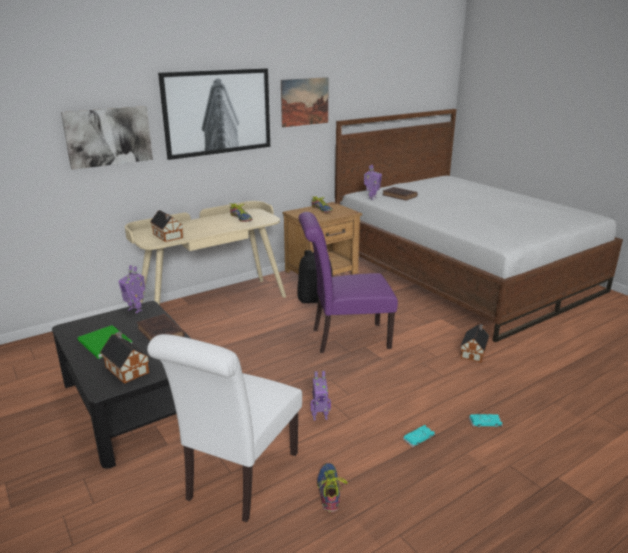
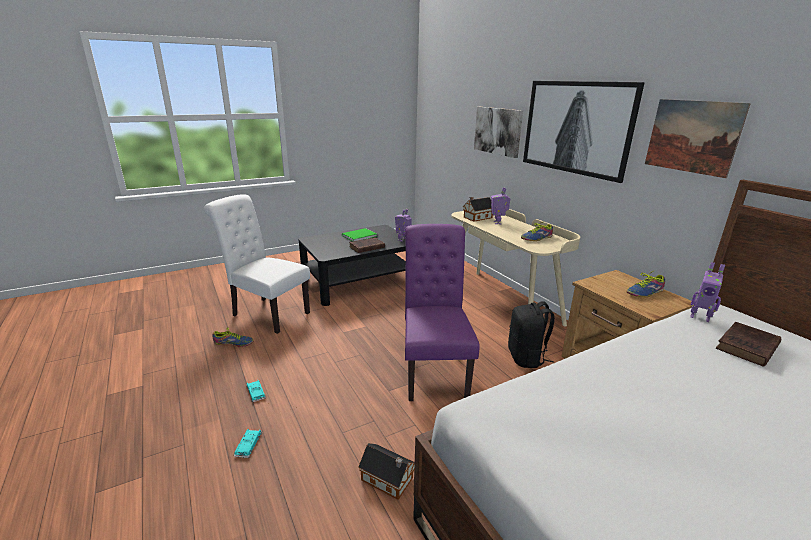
camera: 95 degrees right, 0 degrees up
toy house [100,331,150,384] -> none
toy robot [311,371,331,421] -> toy robot moved to [491,187,510,224]

